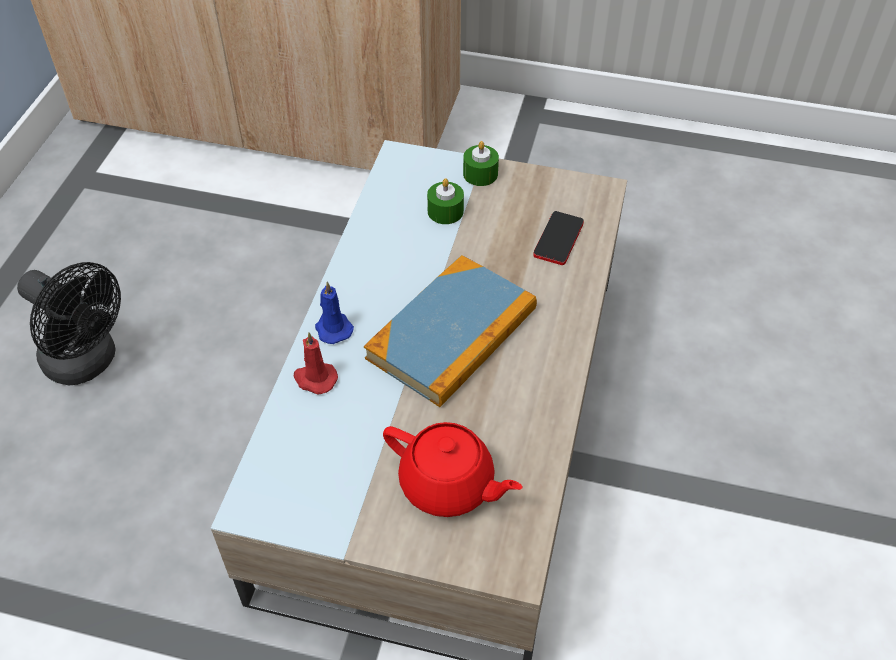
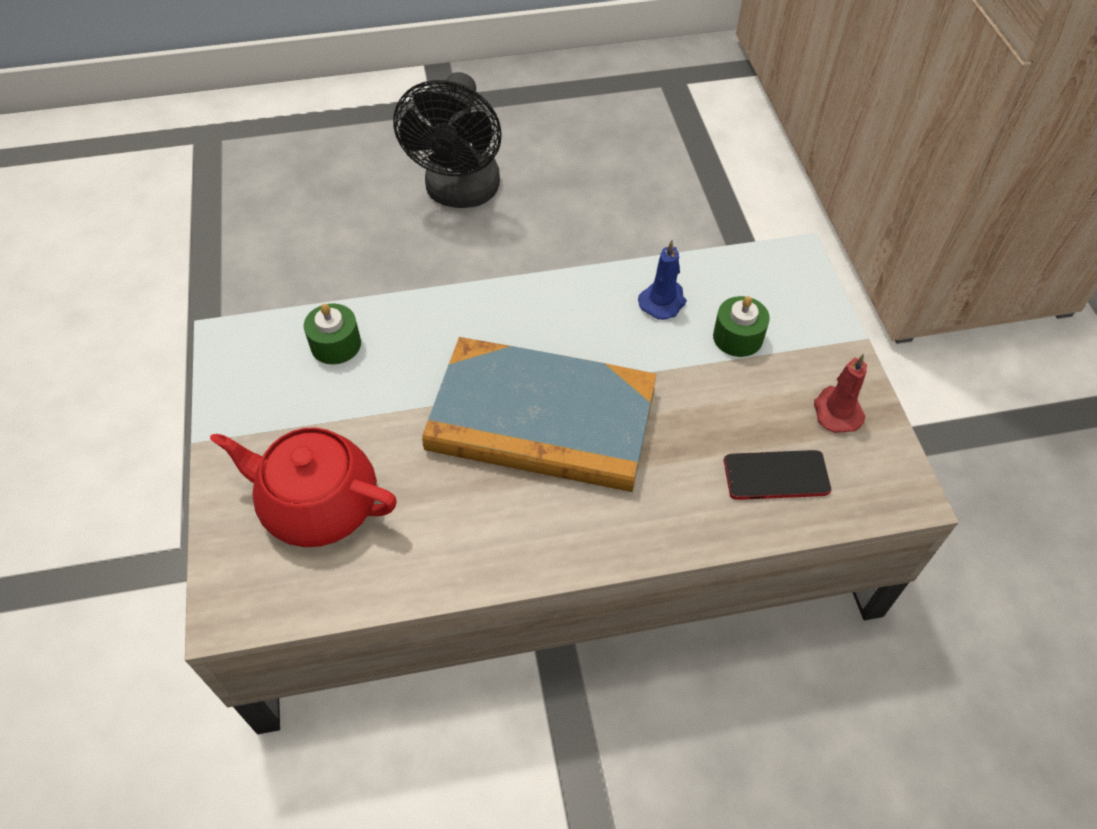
camera: 65 degrees right, 5 degrees up
red candle [294,332,338,394] -> red candle moved to [814,353,867,433]
blue candle [315,281,354,344] -> blue candle moved to [638,240,687,320]
red teapot [383,422,522,517] -> red teapot turned 105 degrees clockwise [210,427,396,547]
green candle [463,141,499,186] -> green candle moved to [304,304,361,365]

